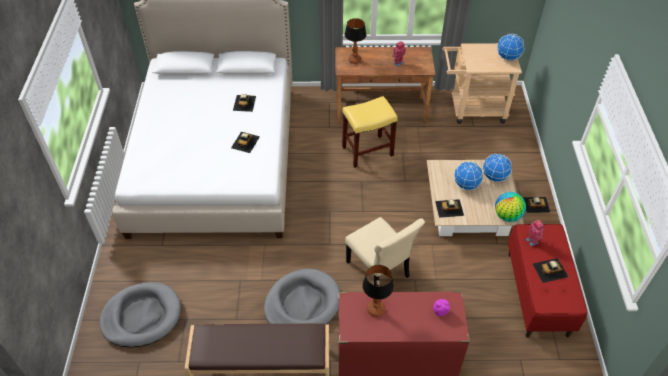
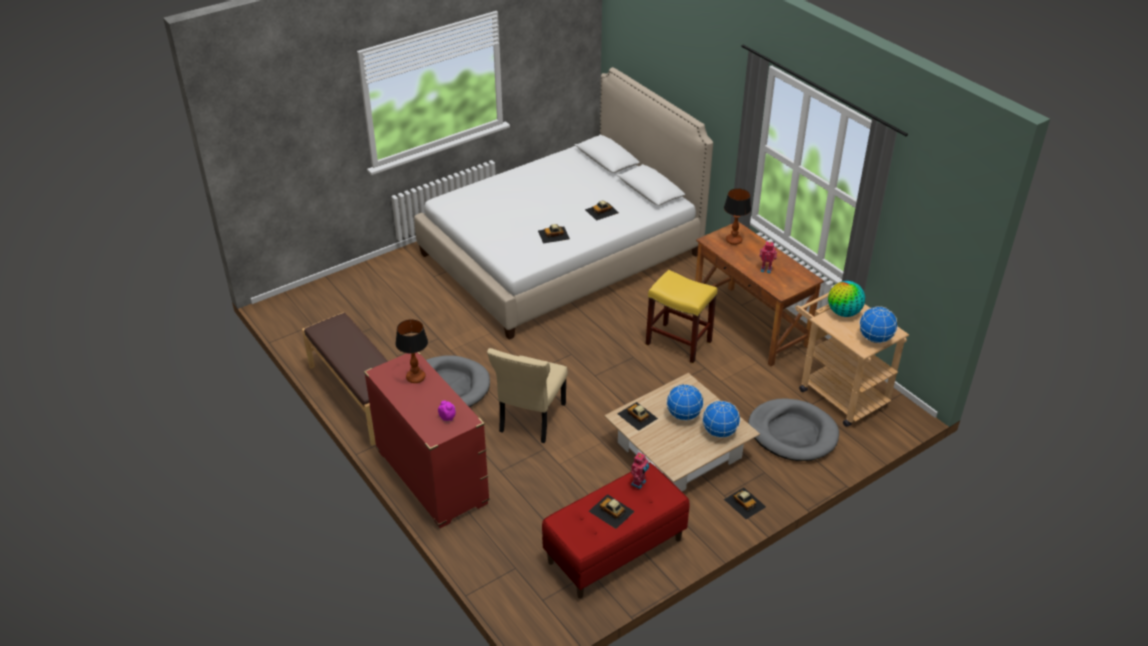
camera: 55 degrees right, 10 degrees down
grey dog bed [100,282,181,348] -> grey dog bed moved to [748,398,839,461]
globe [495,192,526,222] -> globe moved to [828,281,865,317]

